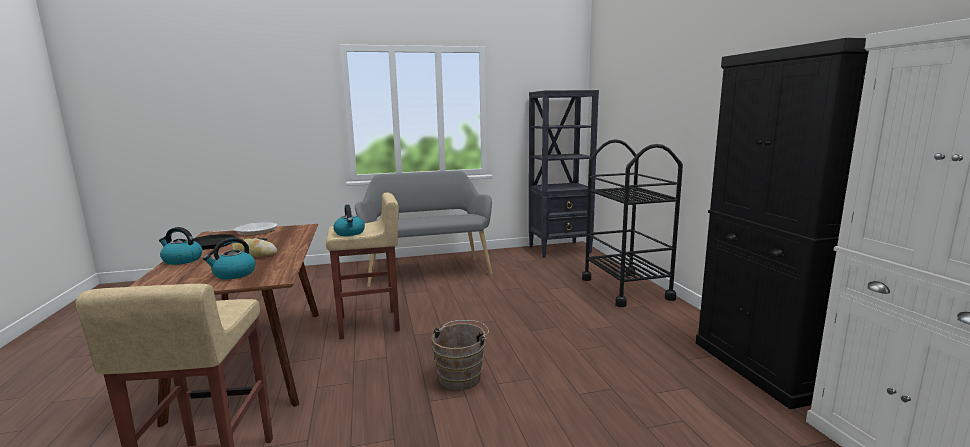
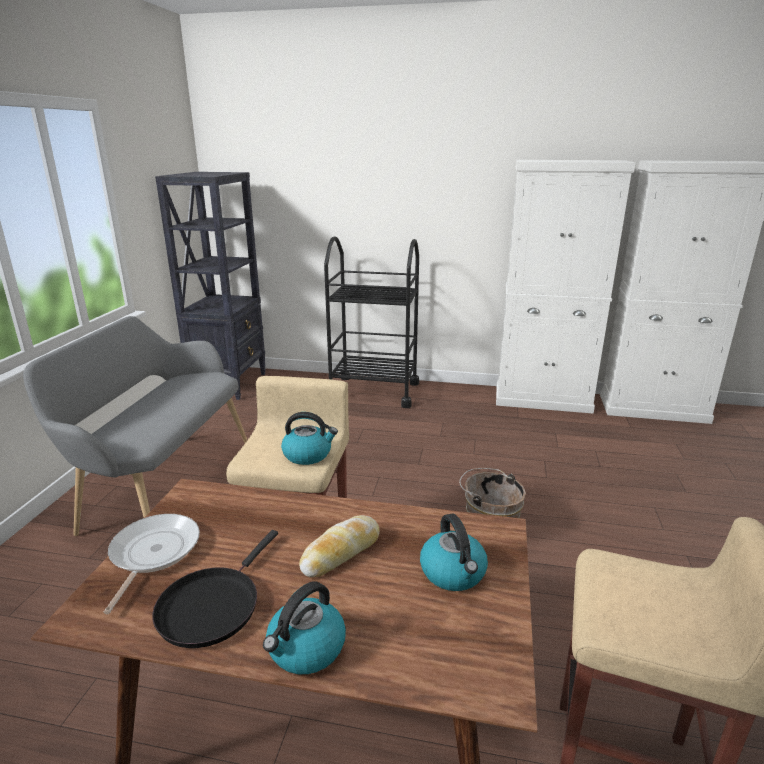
camera: 65 degrees left, 10 degrees up
black cabinet [696,38,869,409] -> white cabinet [496,160,636,414]

